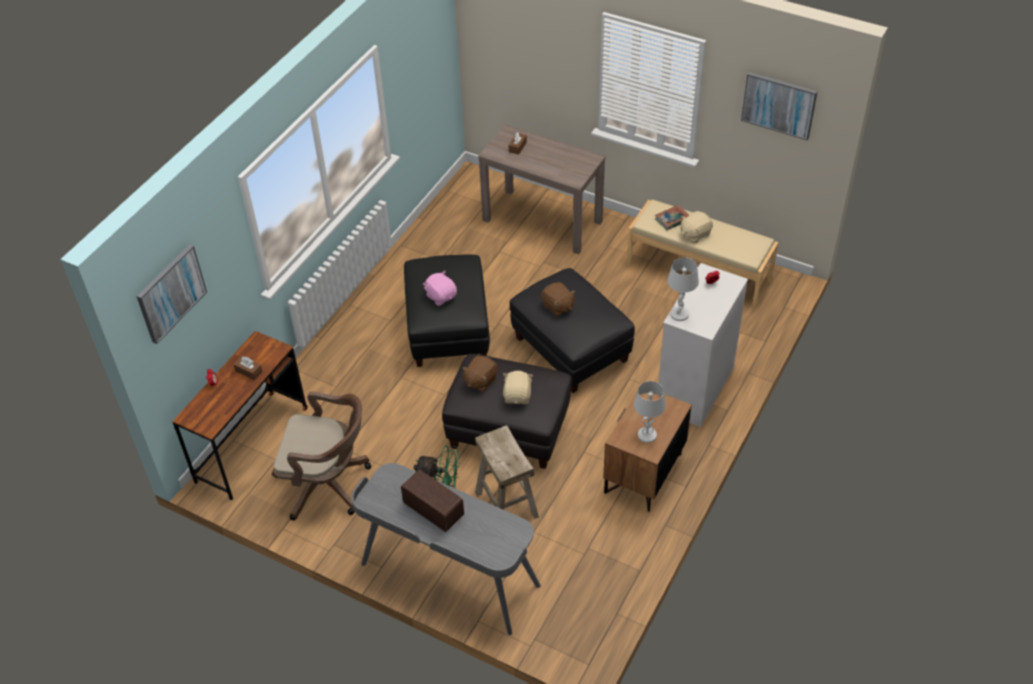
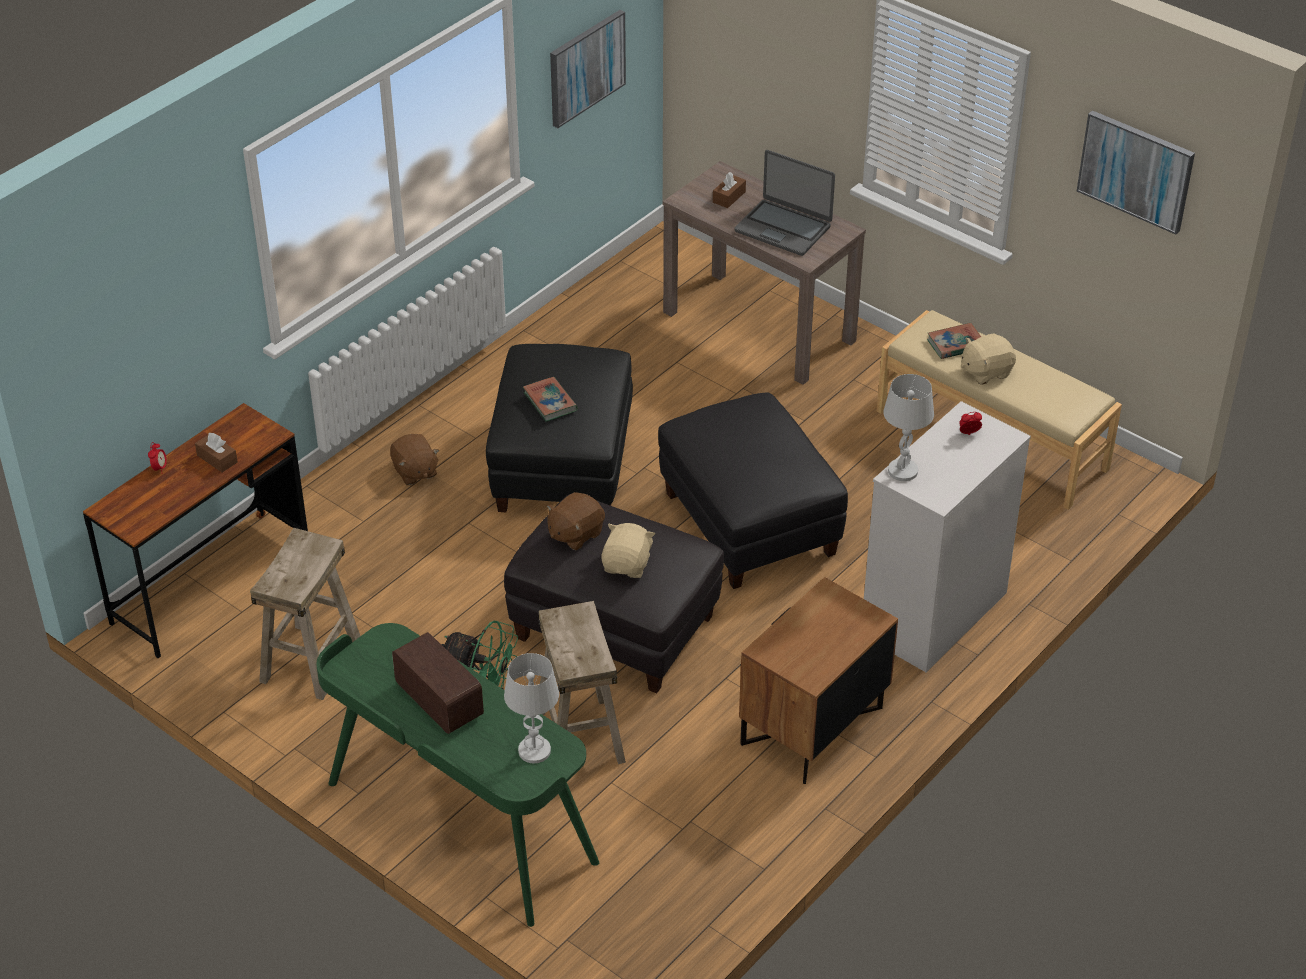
camera: 10 degrees right, 5 degrees down
picture [136,244,207,344] -> picture moved to [550,10,626,128]
brown office chair [272,392,371,520] -> beige stool [250,528,360,700]
grey desk [351,463,541,635] -> green desk [316,623,599,927]
pink plush toy [423,271,457,306] -> book [523,377,578,422]
brown plush toy [541,282,575,317] -> brown plush toy moved to [390,434,440,485]
white table lamp [634,381,666,443] -> white table lamp moved to [504,653,559,763]
none -> laptop [734,150,835,256]

